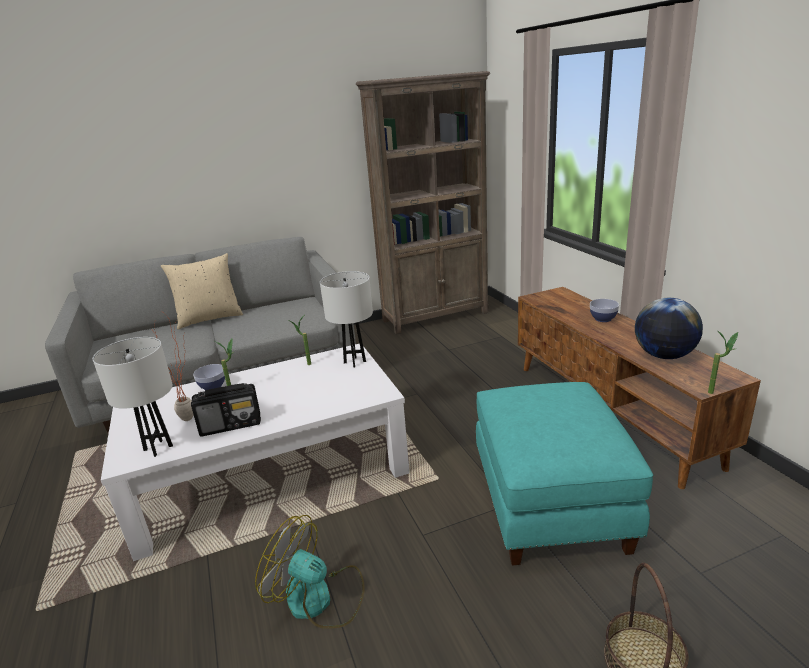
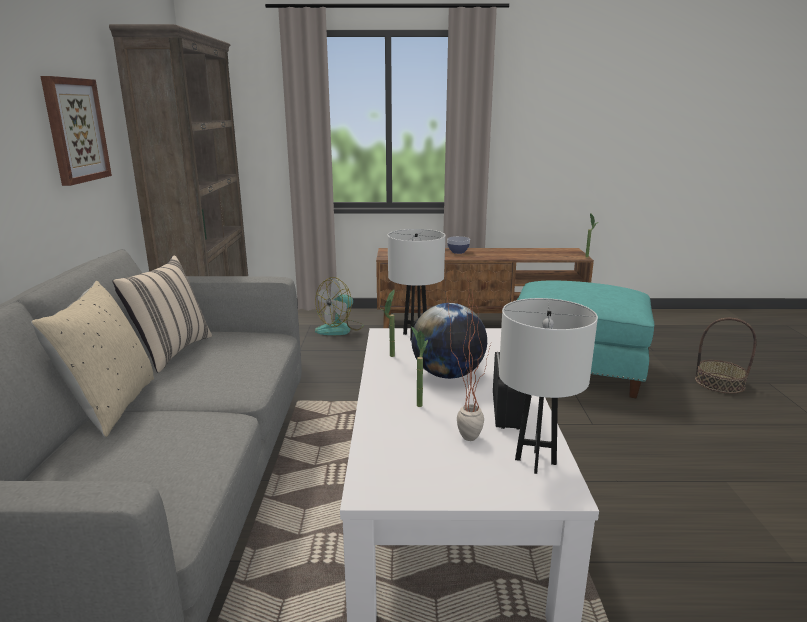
camera: 70 degrees left, 5 degrees down
bowl [193,364,225,390] -> none
fan [255,515,365,629] -> fan moved to [315,277,364,335]
globe [635,298,703,359] -> globe moved to [411,303,487,379]
none -> picture [40,76,112,186]
none -> beige pillow [112,255,212,373]

